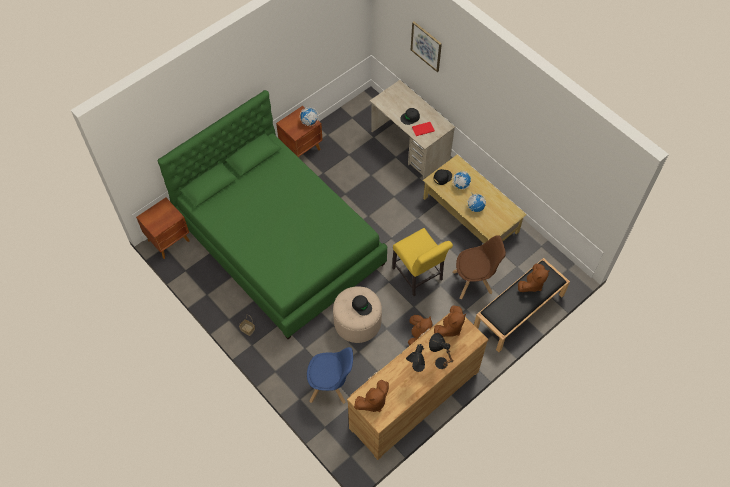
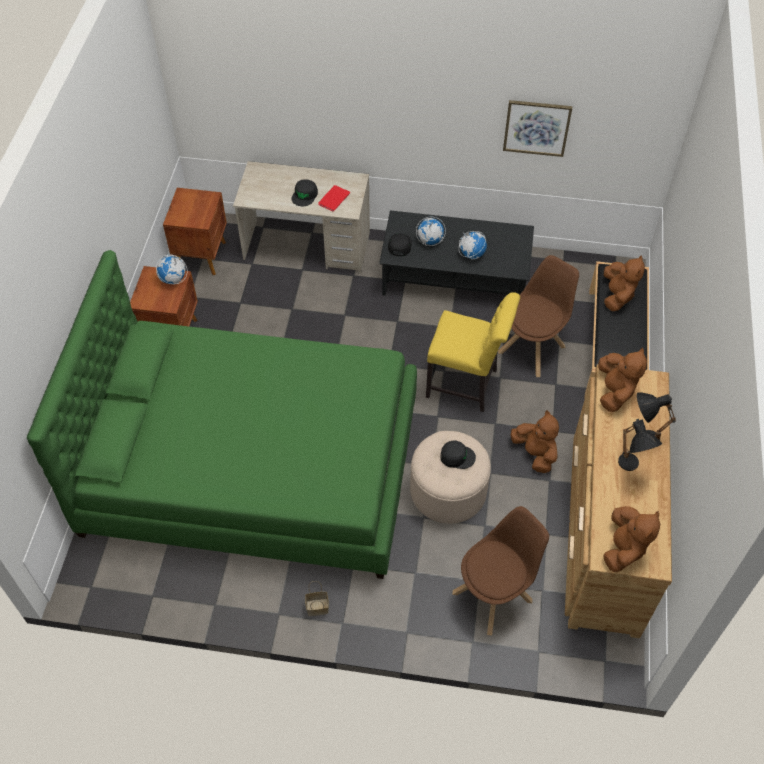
camera: 40 degrees left, 5 degrees down
brown nightstand [136,197,189,259] -> brown nightstand moved to [163,188,227,275]
blue chair [307,347,353,404] -> brown chair [452,506,549,635]
picture [411,22,442,72] -> picture moved to [503,100,572,157]
beige coffee table [423,154,527,243] -> black coffee table [379,210,534,296]

